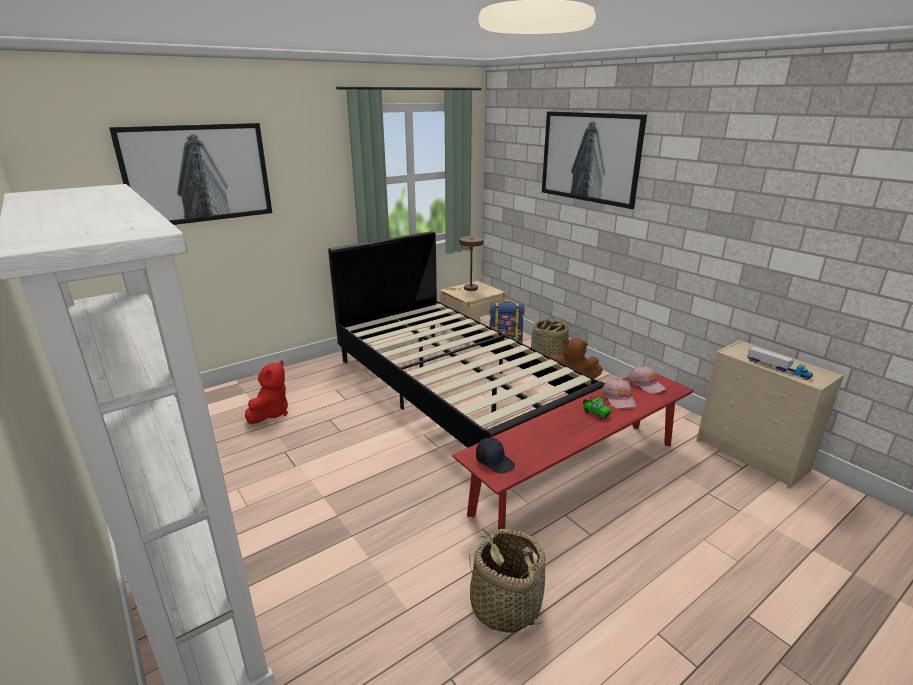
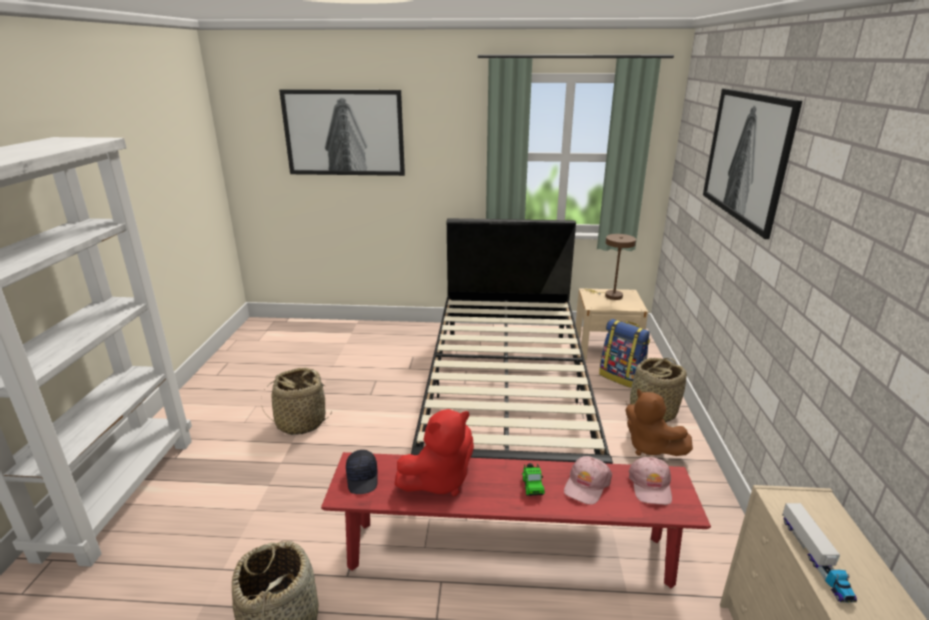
camera: 40 degrees right, 0 degrees up
red plush toy [245,360,288,424] -> red plush toy moved to [394,409,474,496]
none -> basket [261,368,332,435]

